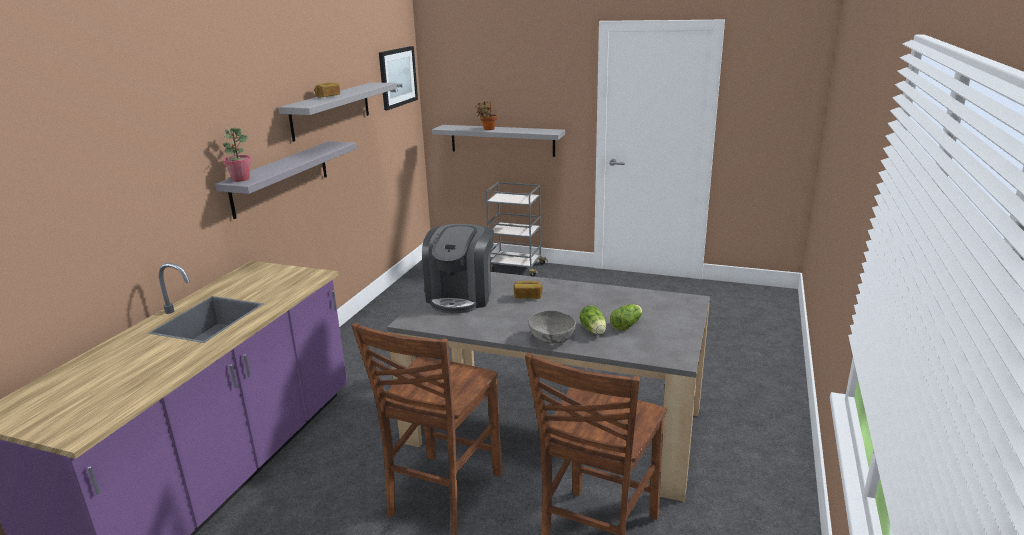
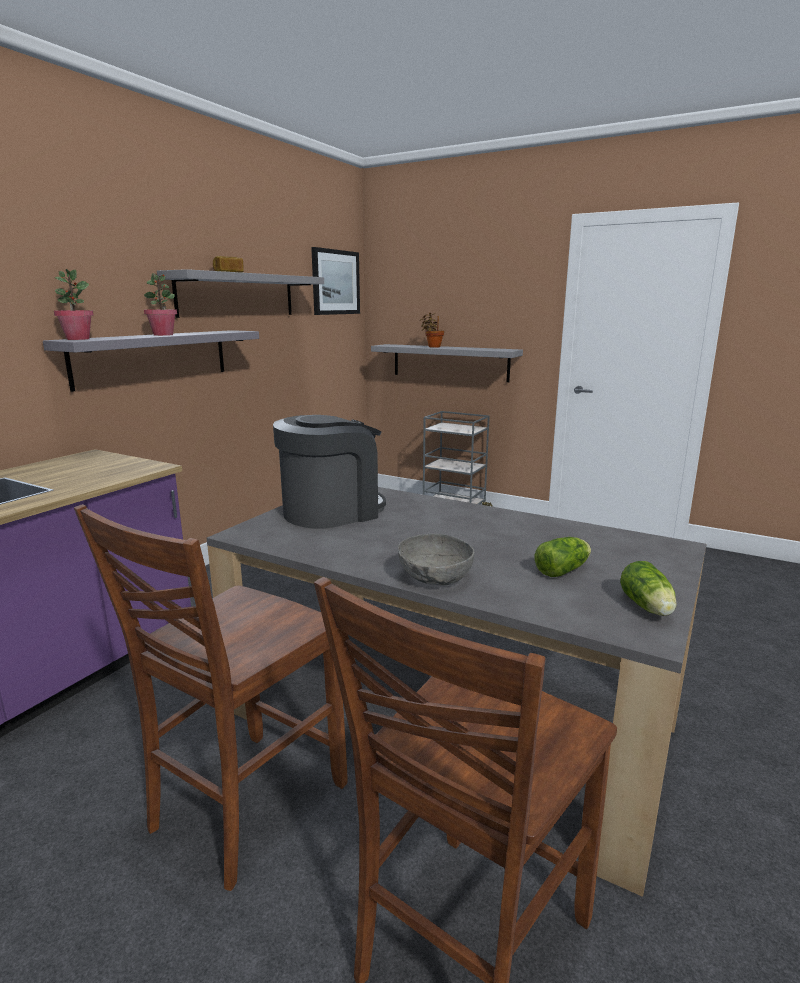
camera: 10 degrees right, 5 degrees down
coffee machine [422,224,494,313] -> coffee machine turned 150 degrees counterclockwise [273,415,386,529]
bread [513,281,543,299] -> none
lettuce [580,305,606,335] -> lettuce moved to [620,561,677,616]
none -> potted plant [144,273,177,336]

